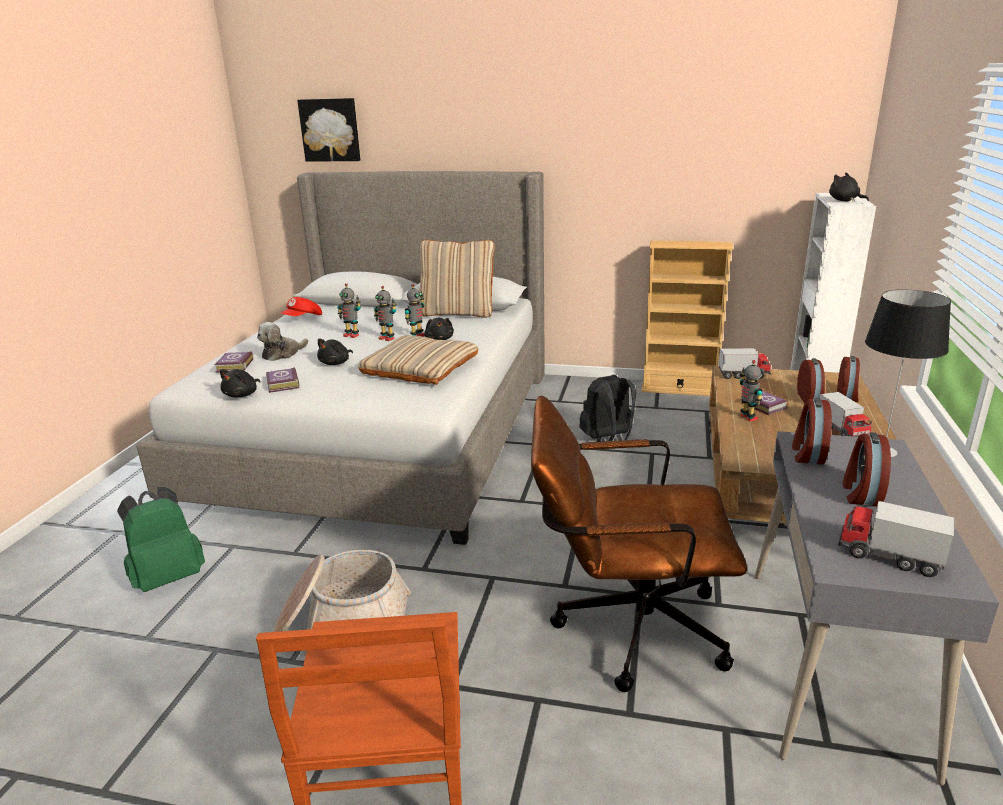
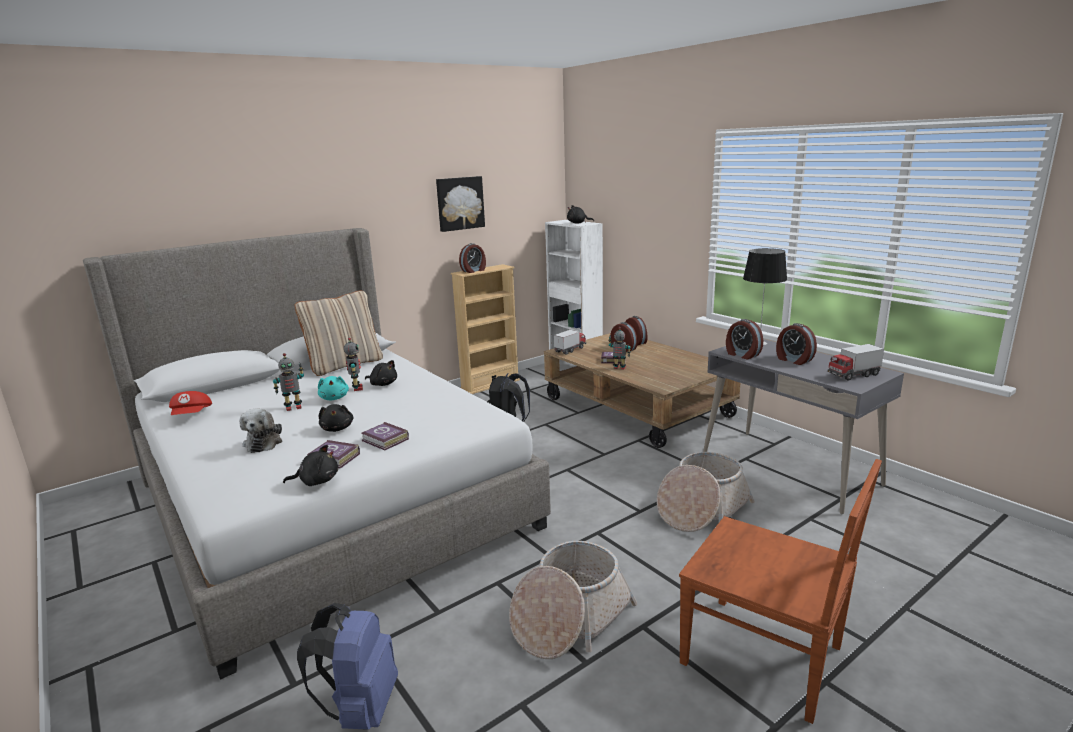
camera: 50 degrees left, 5 degrees down
green backpack [117,487,205,592] -> blue backpack [297,603,398,730]
book [215,351,253,373] -> book moved to [362,422,409,450]
black plush toy [220,369,260,397] -> black plush toy turned 75 degrees counterclockwise [283,445,338,486]
picture [297,98,361,162] -> picture moved to [436,176,485,232]
beige pillow [358,335,478,385] -> none
toy robot [374,286,396,341] -> turquoise plush toy [318,376,349,400]
brown office chair [531,395,747,692] -> basket [657,452,755,532]
toy truck [819,392,872,437] -> none
none -> alarm clock [459,243,486,273]

